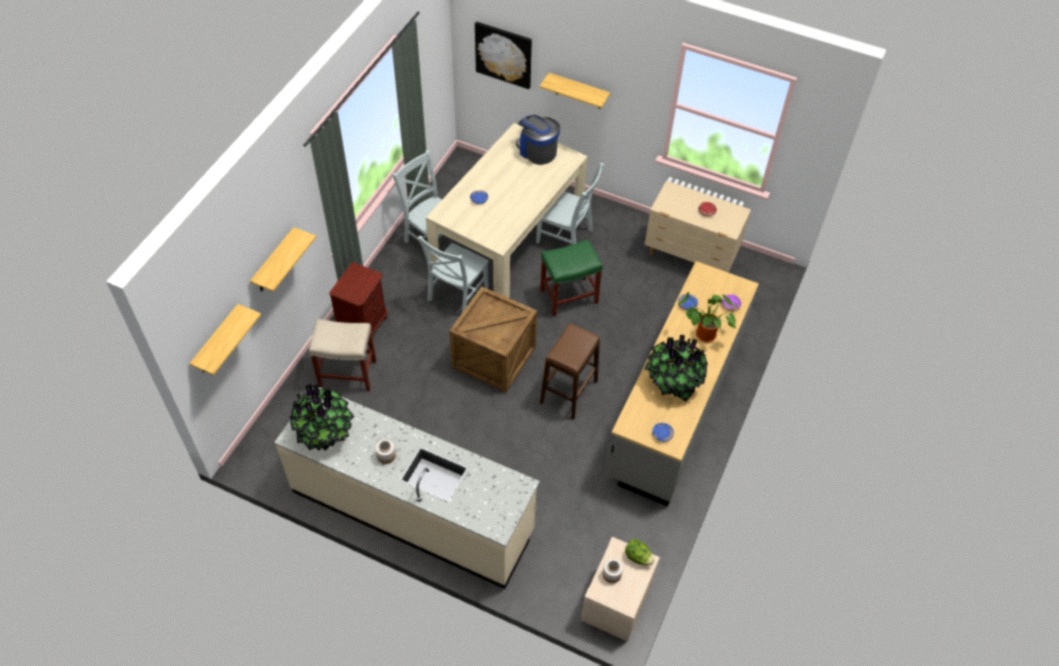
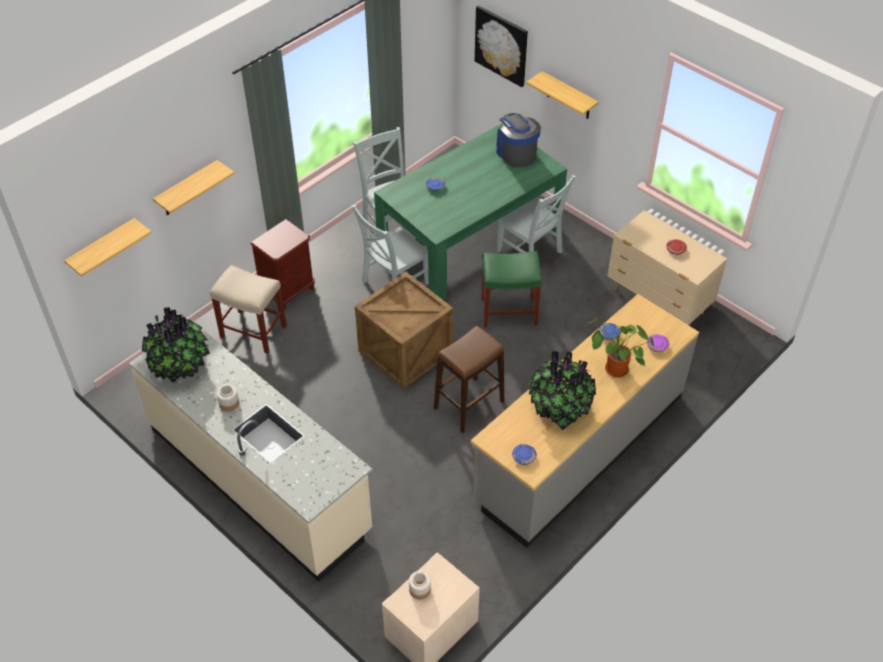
camera: 20 degrees right, 5 degrees down
beige dining table [426,123,588,298] -> green dining table [374,123,567,300]
lettuce [625,539,654,565] -> none

